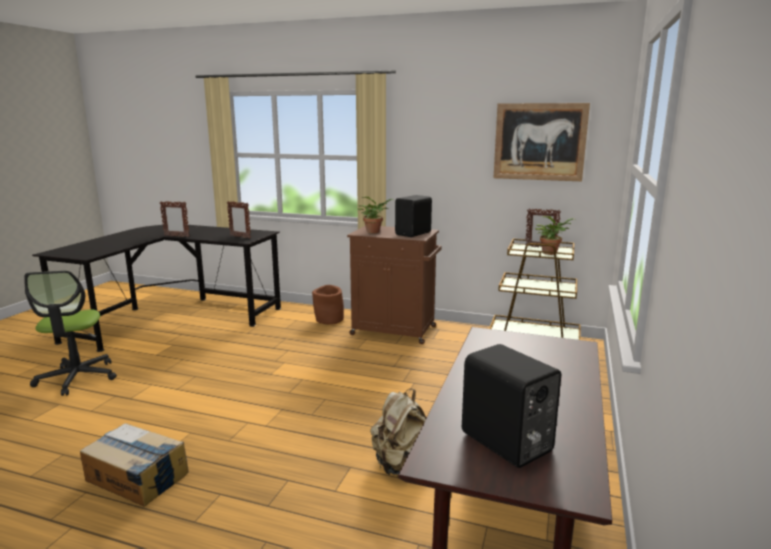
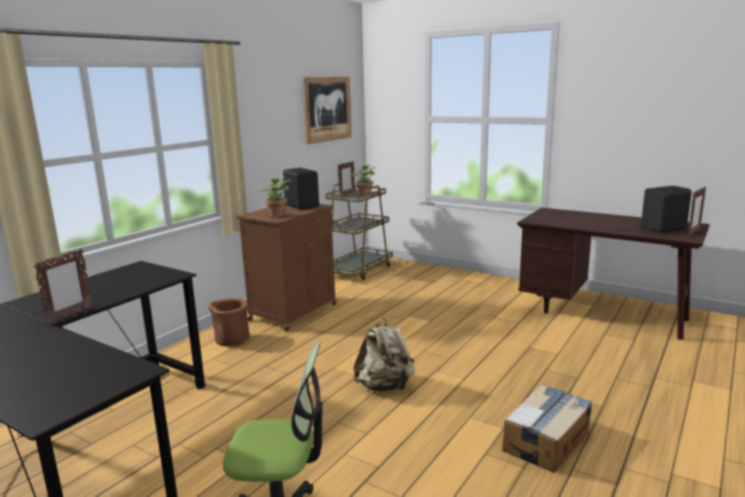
camera: 75 degrees left, 0 degrees up
picture frame [227,201,251,239] -> picture frame moved to [688,186,706,236]
beige backpack [370,389,426,475] -> beige backpack moved to [354,317,415,391]

